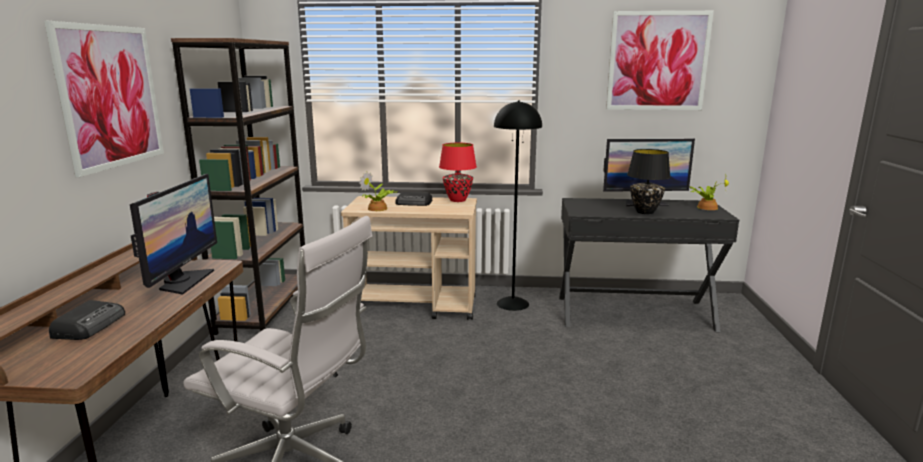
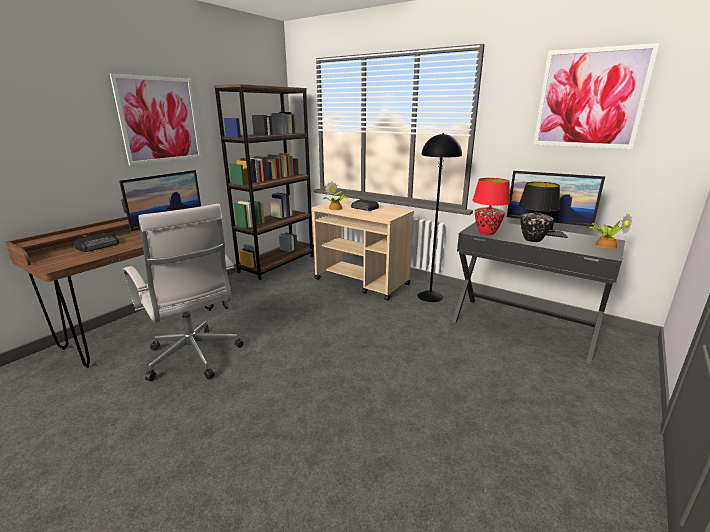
camera: 30 degrees right, 5 degrees up
red table lamp [439,143,477,202] -> red table lamp moved to [472,178,510,235]

